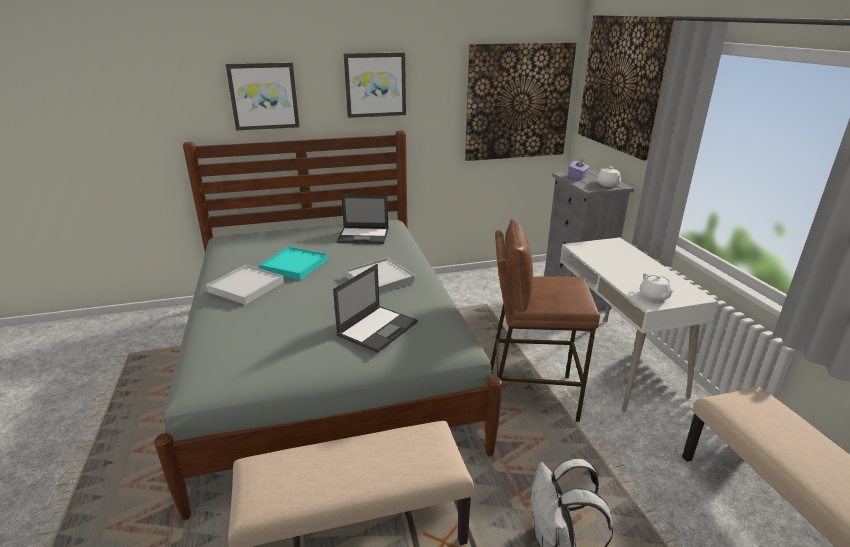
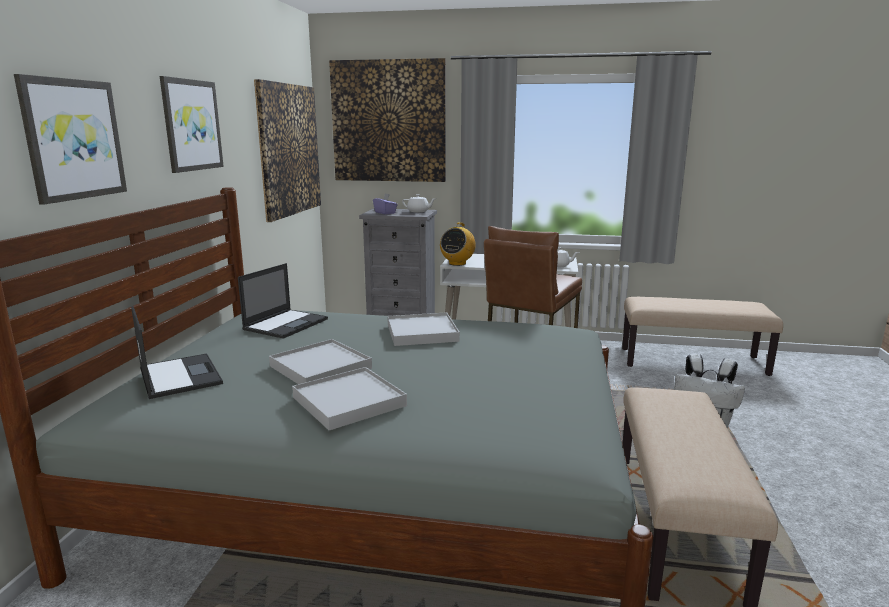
camera: 65 degrees left, 10 degrees down
turquoise tray [259,246,328,280] -> white tray [269,339,372,384]
laptop [333,264,417,353] -> laptop moved to [131,306,223,399]
none -> radio [440,222,476,266]

